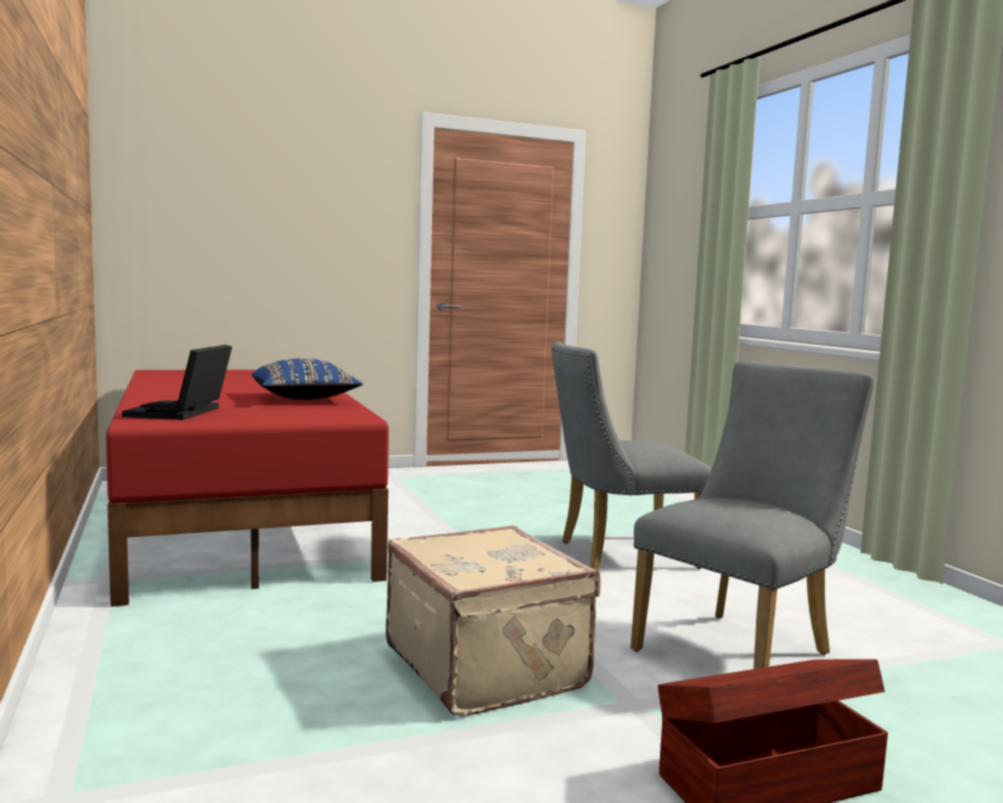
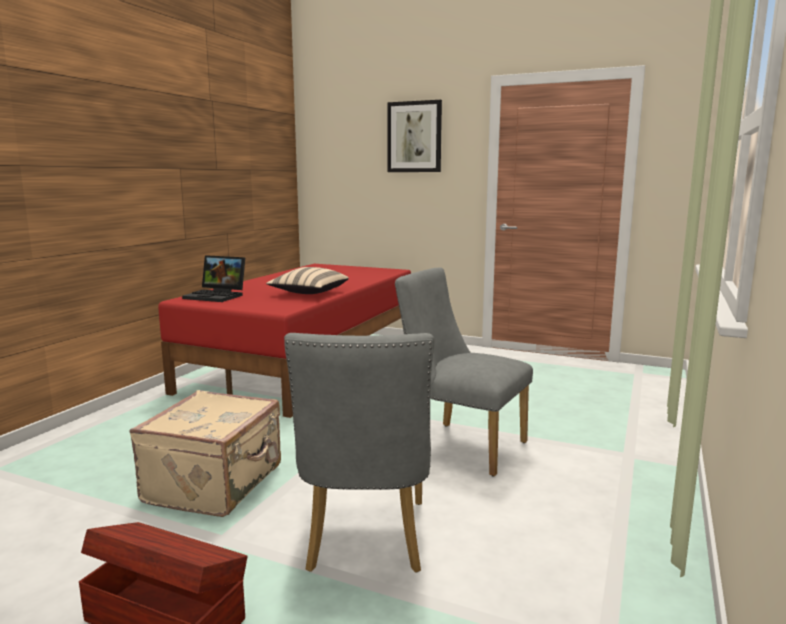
camera: 45 degrees right, 5 degrees up
laptop [122,345,232,420] -> laptop turned 120 degrees counterclockwise [182,255,245,302]
blue pillow [251,359,363,400] -> beige pillow [266,267,349,294]
grey chair [631,361,874,669] -> grey chair turned 90 degrees clockwise [284,333,434,573]
none -> picture [387,100,442,172]

